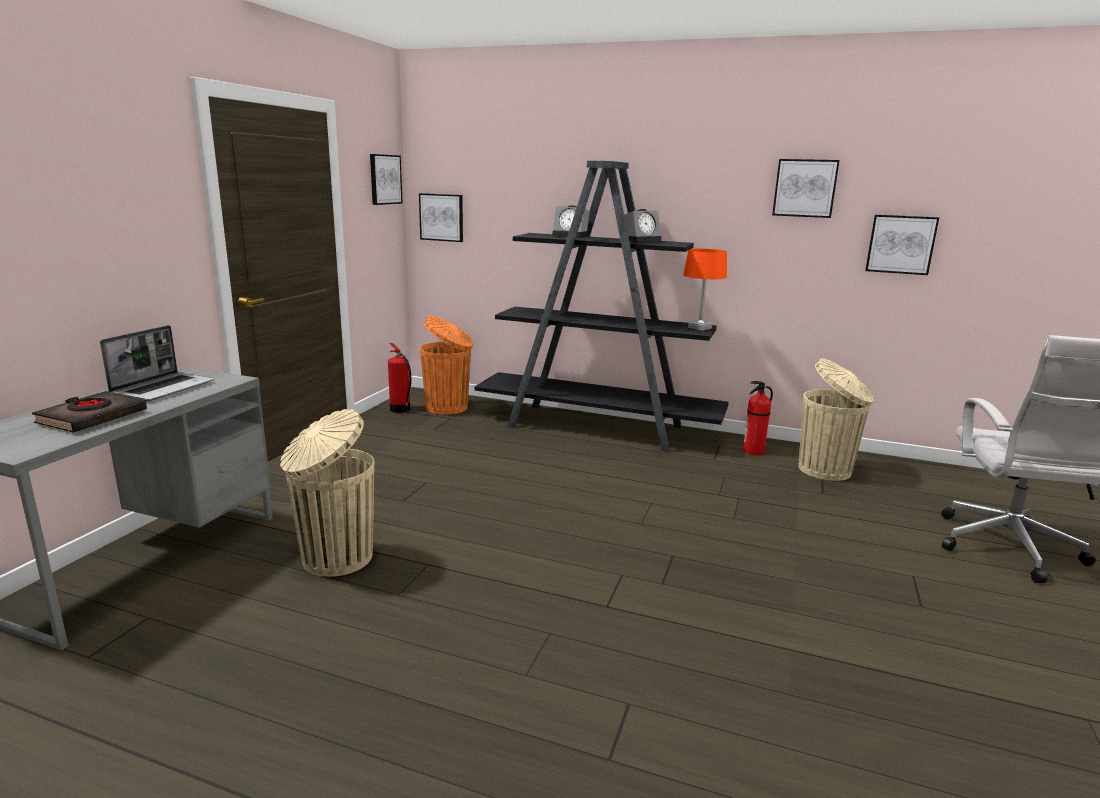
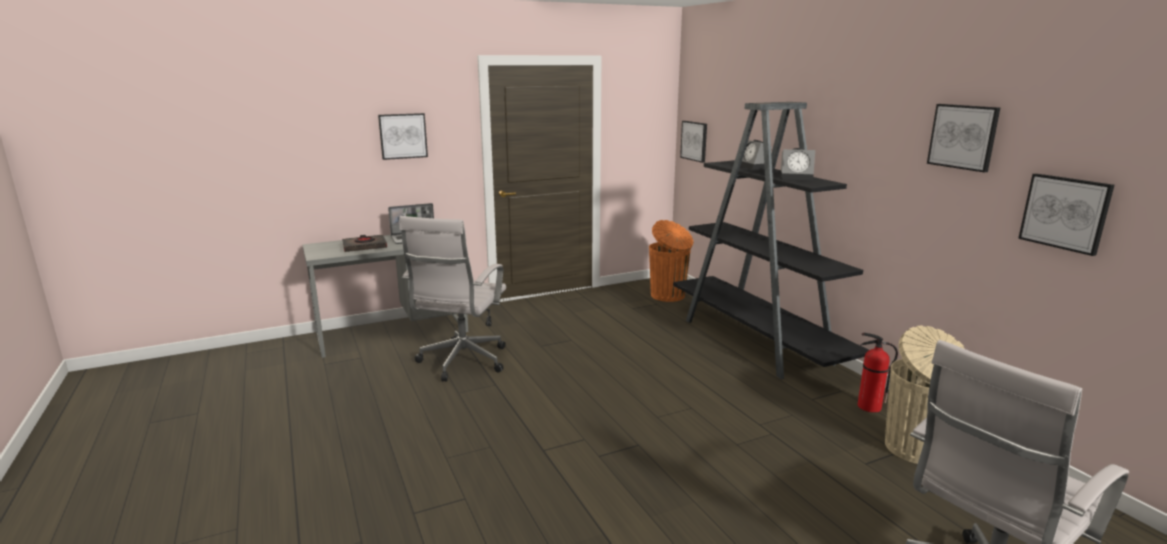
camera: 45 degrees right, 0 degrees up
beige trash can [280,409,374,577] -> white office chair [399,216,506,382]
picture [370,154,403,205] -> picture moved to [378,113,428,160]
fire extinguisher [388,343,411,413] -> none
orange table lamp [683,249,727,331] -> none

